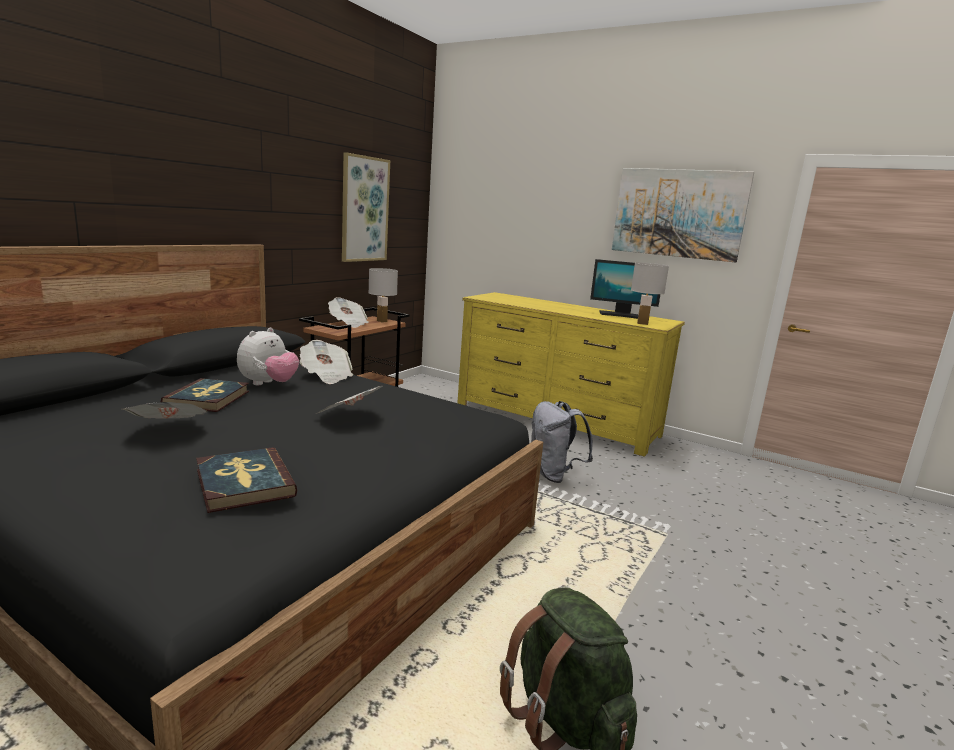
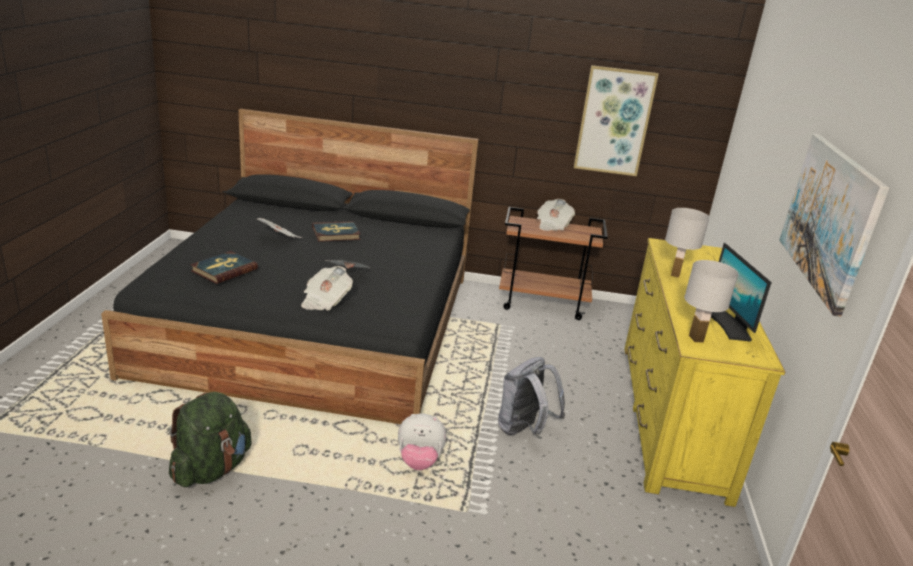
camera: 65 degrees right, 10 degrees up
plush toy [237,328,299,385] -> plush toy moved to [398,414,446,470]
newspaper [300,340,353,384] -> newspaper moved to [301,266,353,311]
white table lamp [368,268,398,322] -> white table lamp moved to [665,208,710,278]

